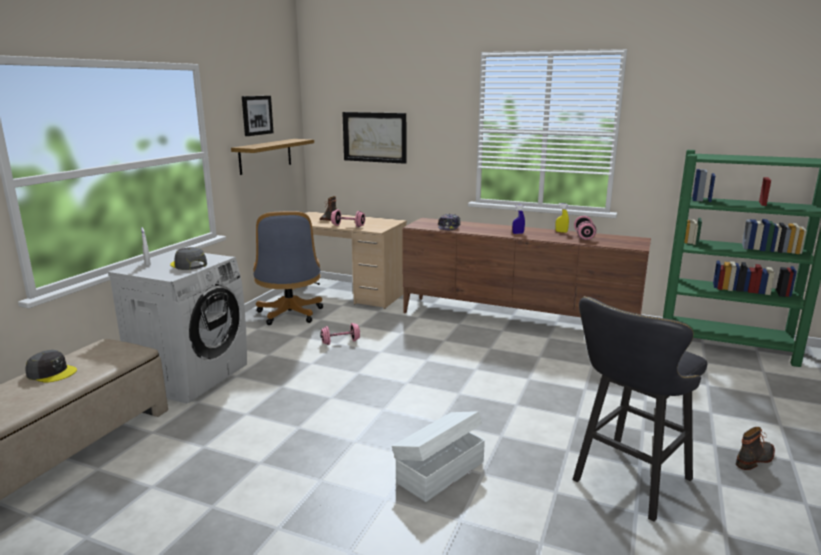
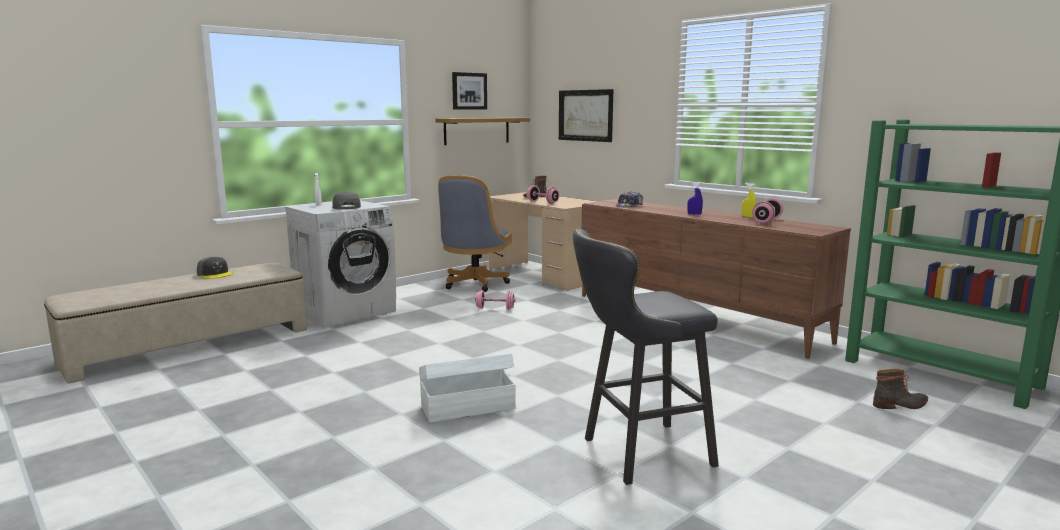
camera: 25 degrees right, 5 degrees down
boot [736,427,775,470] -> boot moved to [873,369,928,409]

